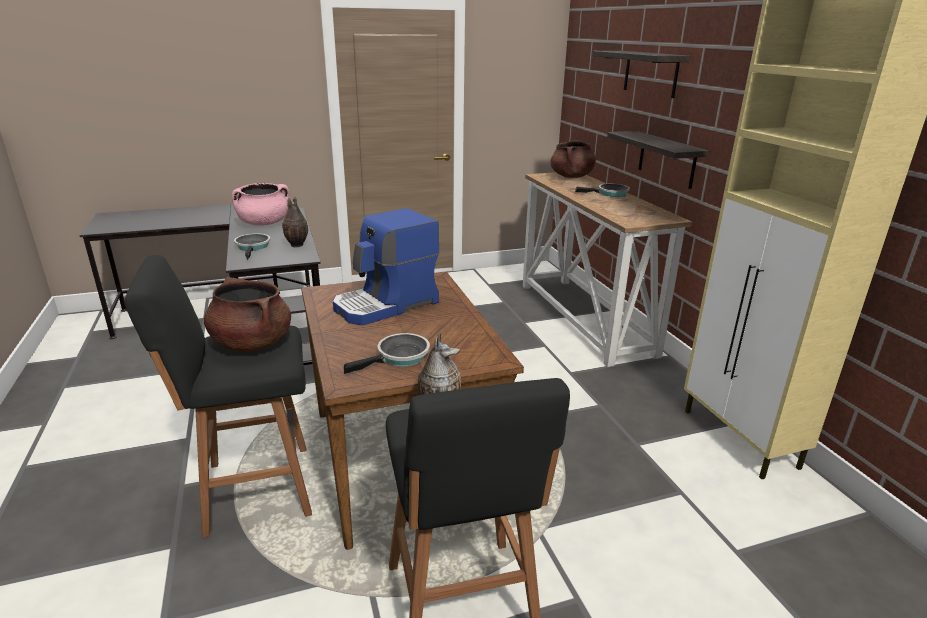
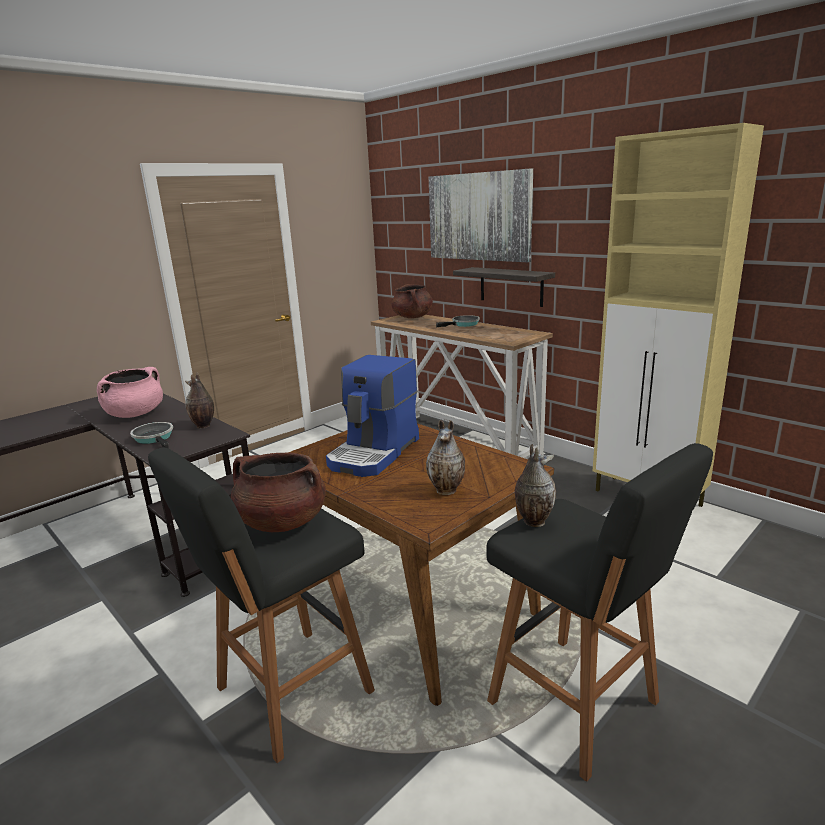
camera: 25 degrees left, 5 degrees down
frying pan [344,333,430,374] -> vase [426,420,465,495]
shelf [593,51,691,98] -> picture [429,168,533,262]

